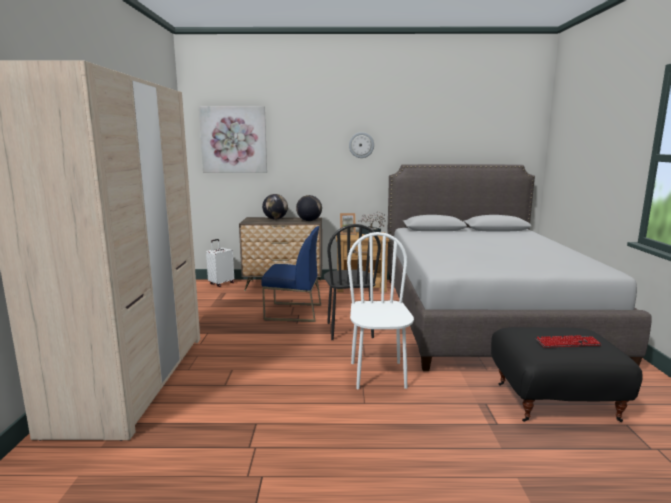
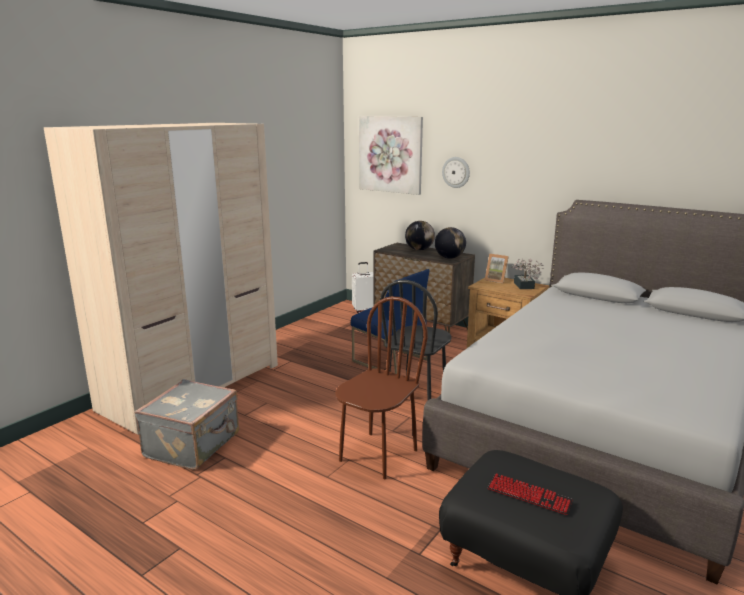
camera: 35 degrees right, 5 degrees up
white chair [347,232,414,389] -> brown chair [335,296,428,479]
wall clock [349,132,374,158] -> wall clock moved to [442,157,470,188]
none -> grey suitcase [134,379,239,470]

